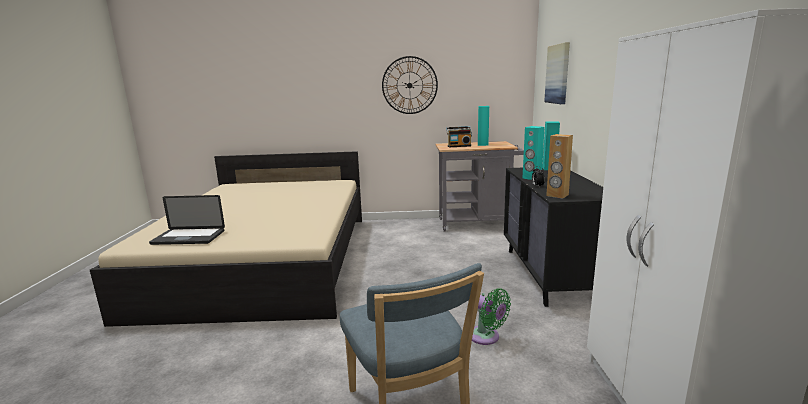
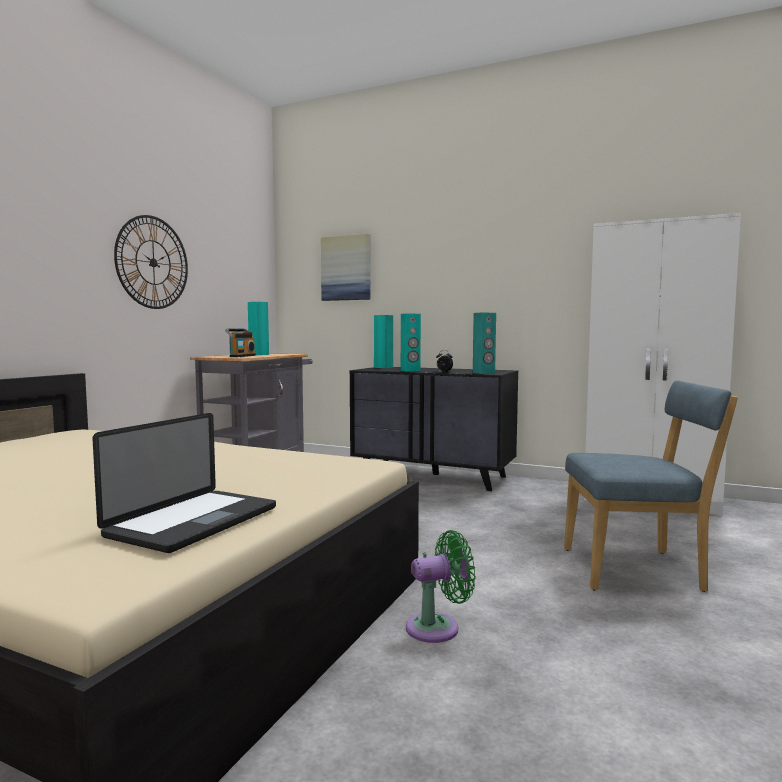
camera: 65 degrees left, 10 degrees down
green fan [472,288,511,345] -> green fan moved to [406,530,476,643]
brown speaker [546,134,573,198] -> turquoise speaker [473,313,496,374]

